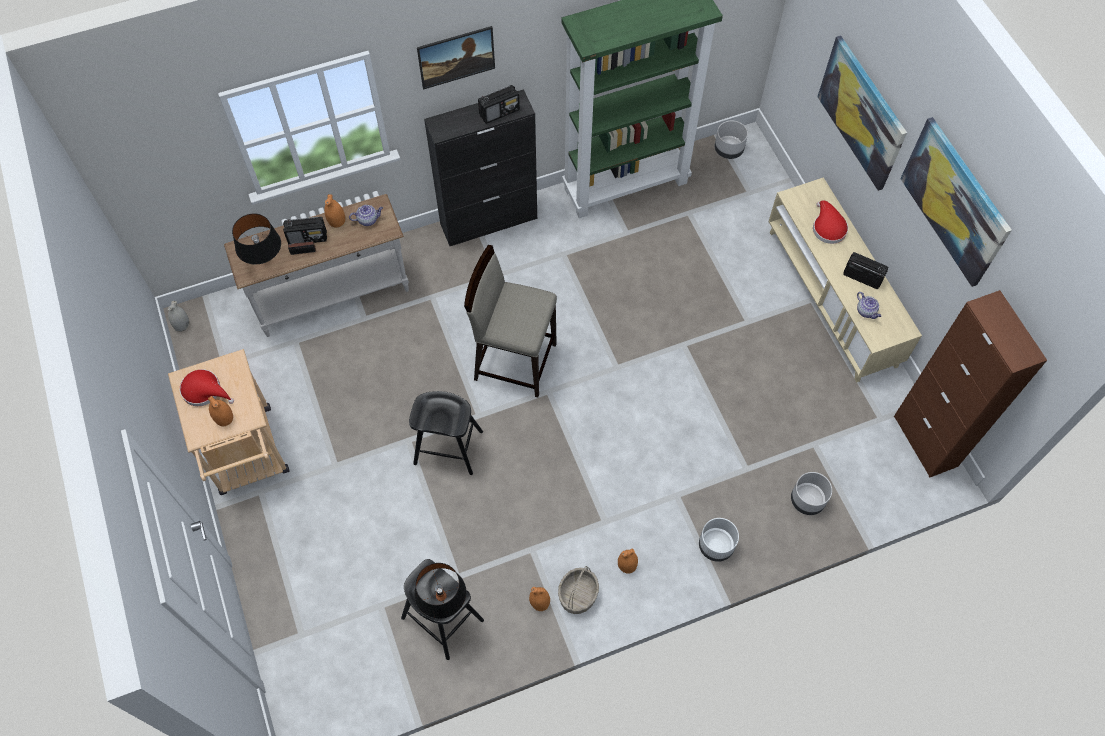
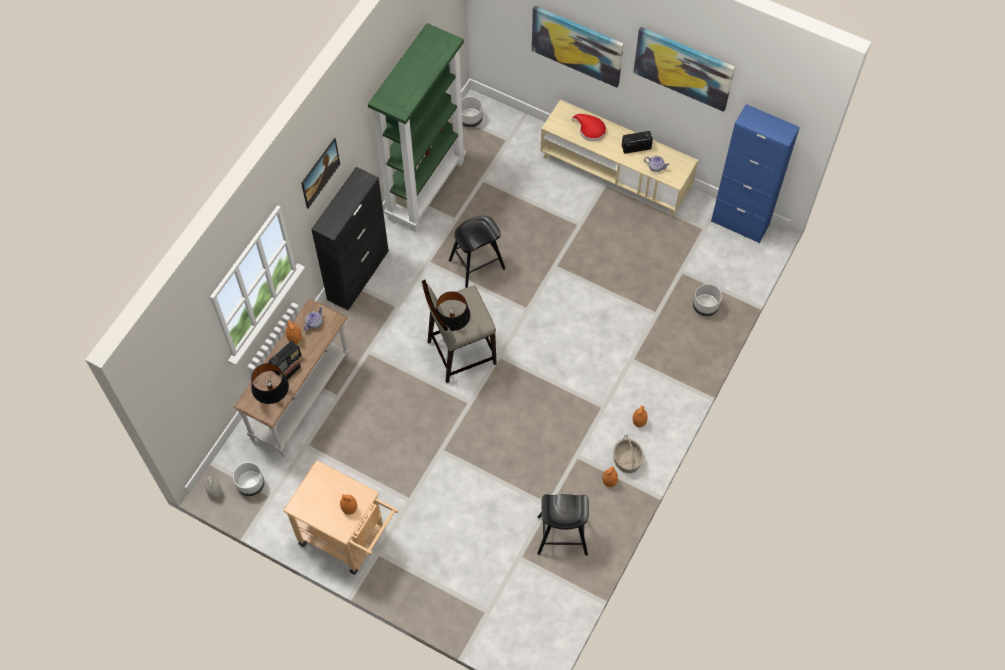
camera: 40 degrees left, 0 degrees up
red hat [180,369,234,406] -> none
black stool [409,391,483,475] -> black stool moved to [449,216,505,288]
black table lamp [414,563,466,619] -> black table lamp moved to [435,291,470,331]
radio [478,85,520,124] -> none
white planter [699,518,739,562] -> white planter moved to [233,462,264,496]
brown cabinet [894,290,1047,478] -> blue cabinet [711,104,800,243]

